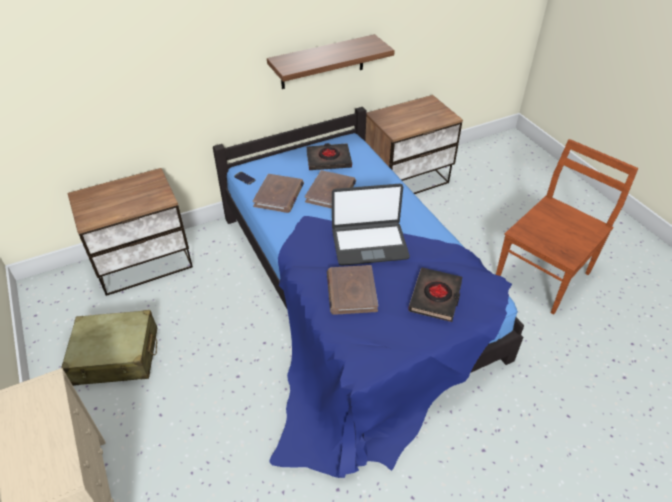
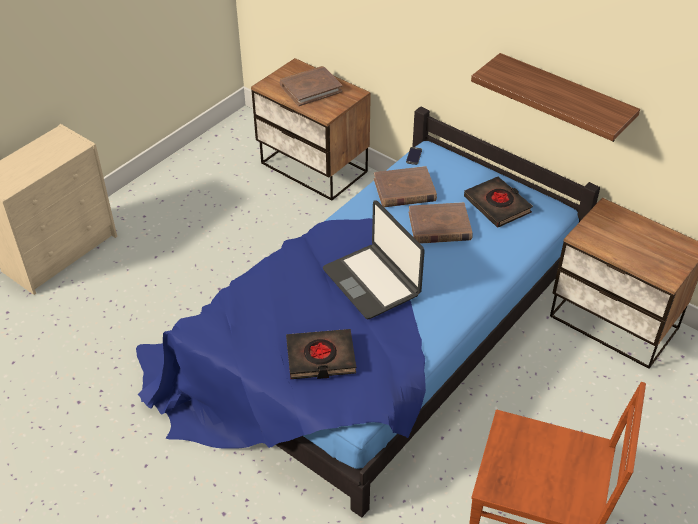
camera: 65 degrees right, 0 degrees up
beige suitcase [61,310,157,386] -> none
brown book [327,265,378,315] -> brown book moved to [280,66,343,106]

